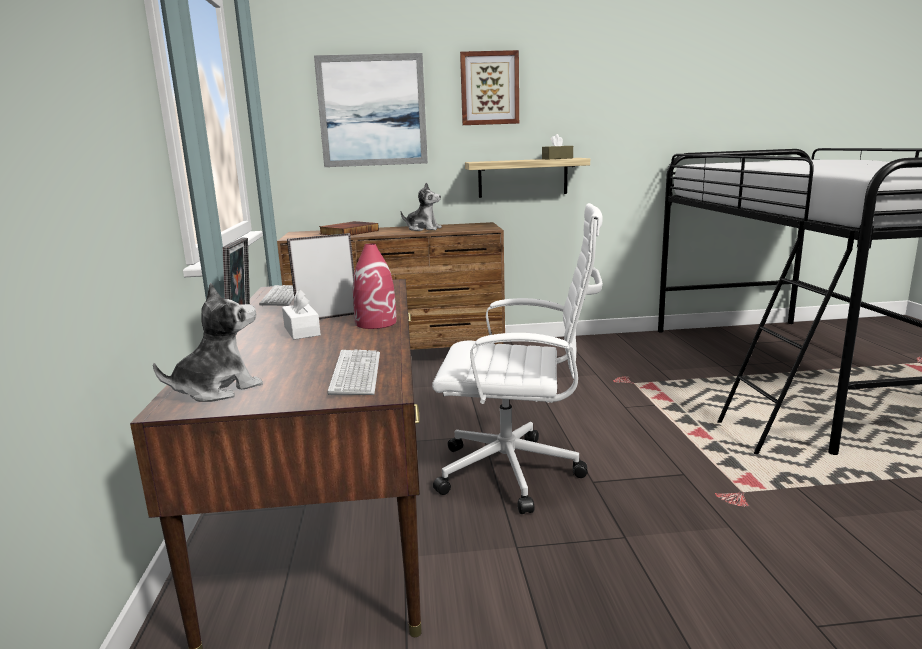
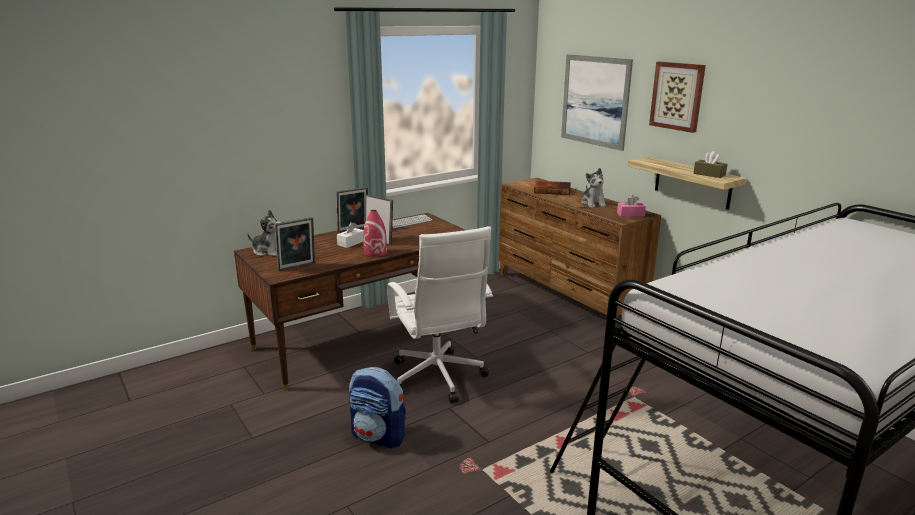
camera: 60 degrees right, 5 degrees up
keyboard [328,350,380,395] -> picture frame [275,217,315,271]
none -> backpack [349,367,406,449]
none -> pink tissue box [617,195,646,217]

